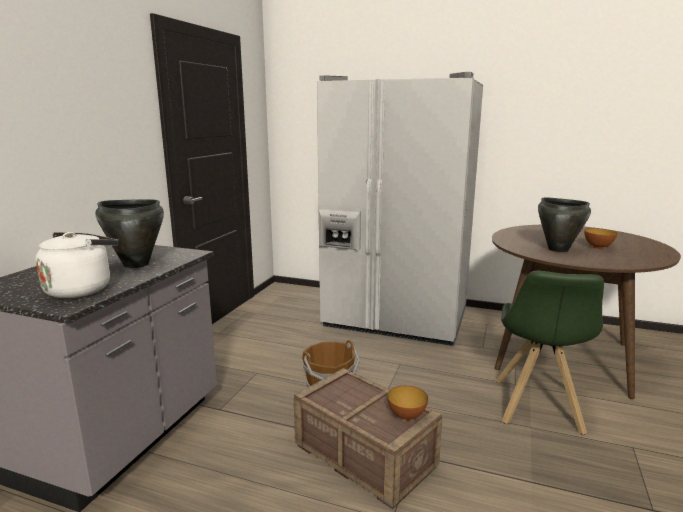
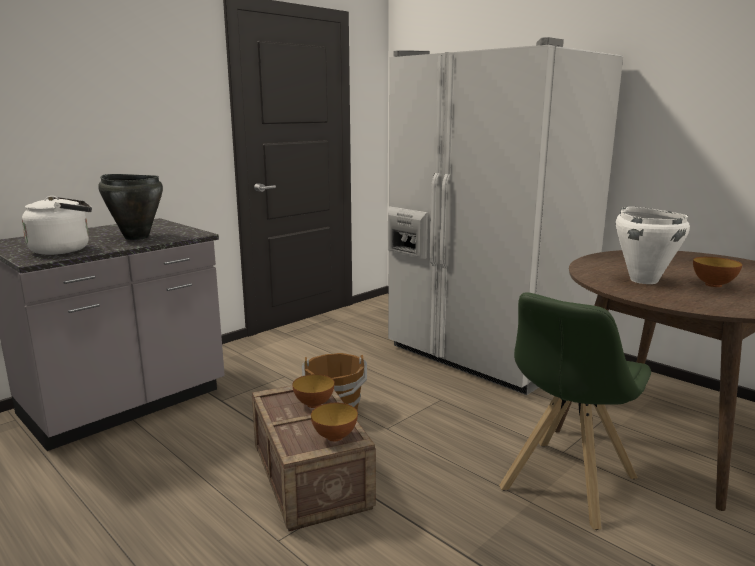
camera: 25 degrees right, 0 degrees up
black cooking pot [538,198,591,252] -> white cooking pot [616,207,690,284]
none -> bowl [292,374,335,408]

